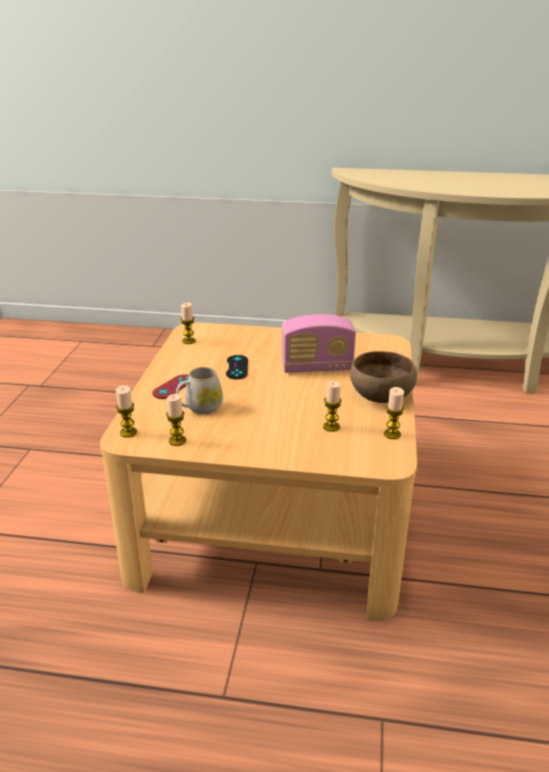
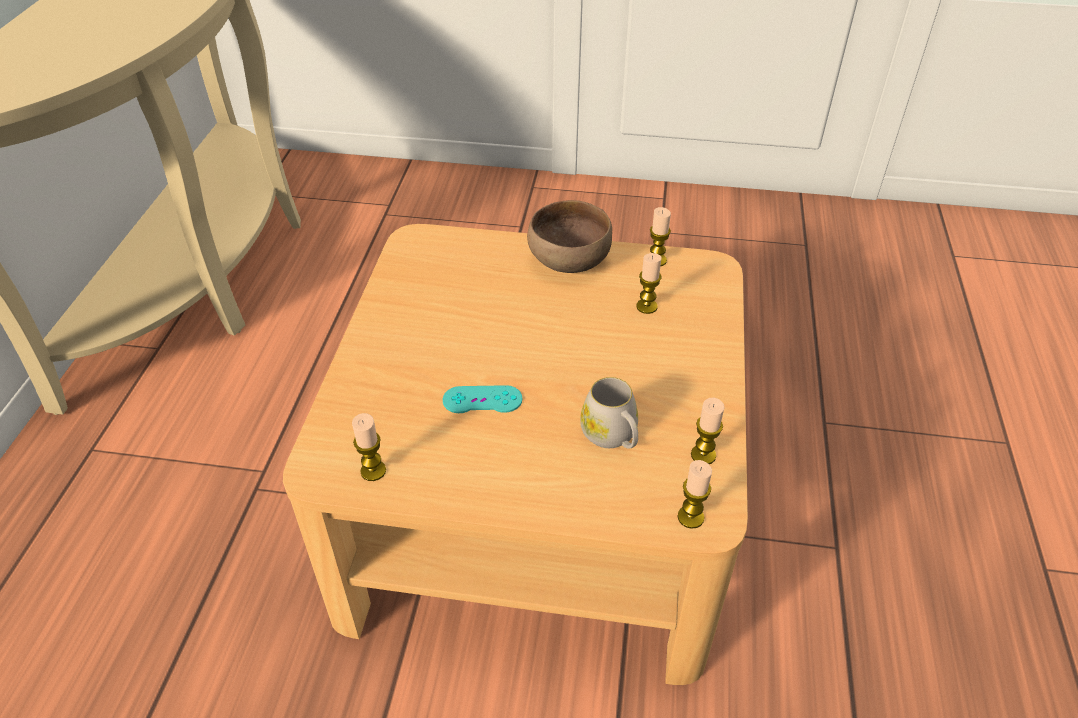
camera: 90 degrees left, 15 degrees up
red game controller [152,375,189,399] -> none
black game controller [226,355,248,379] -> turquoise game controller [443,385,522,413]
radio [281,314,356,373] -> none

